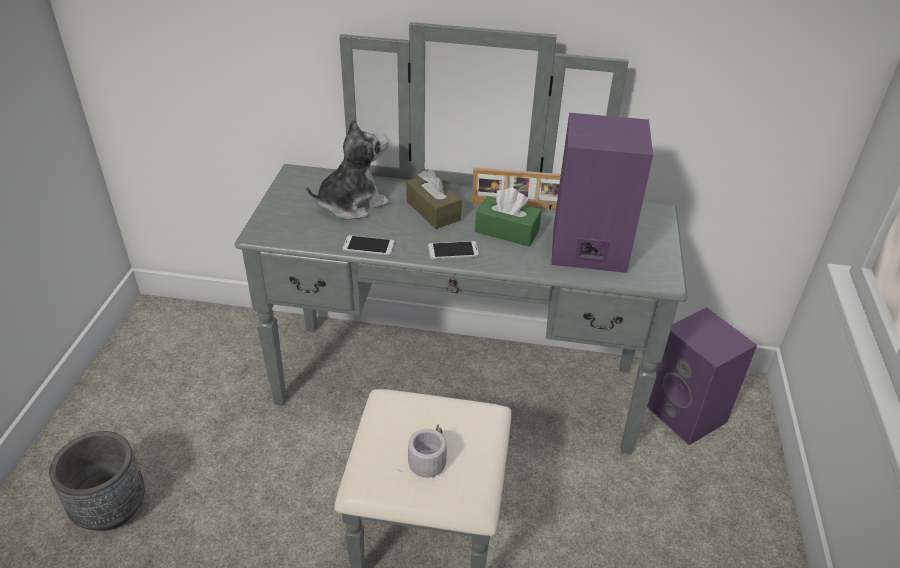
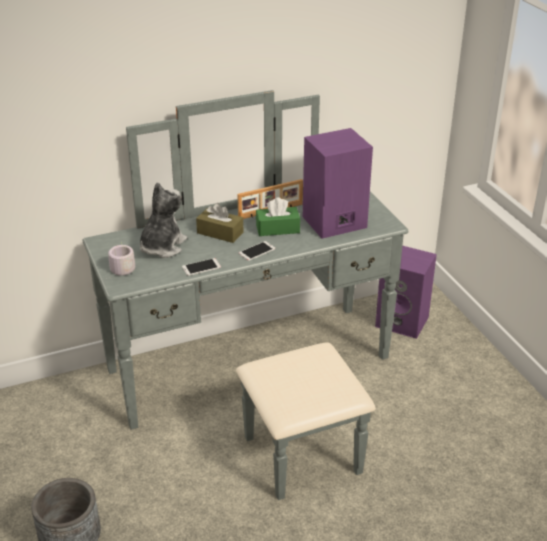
camera: 30 degrees left, 5 degrees down
grey mug [396,424,447,477] -> grey mug moved to [108,242,135,276]

